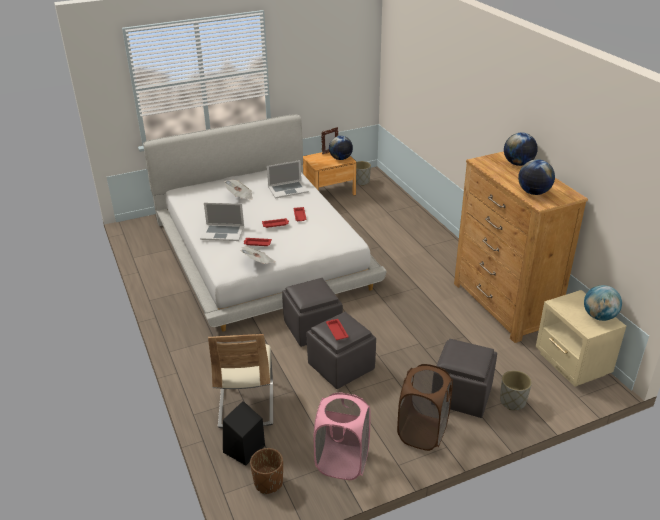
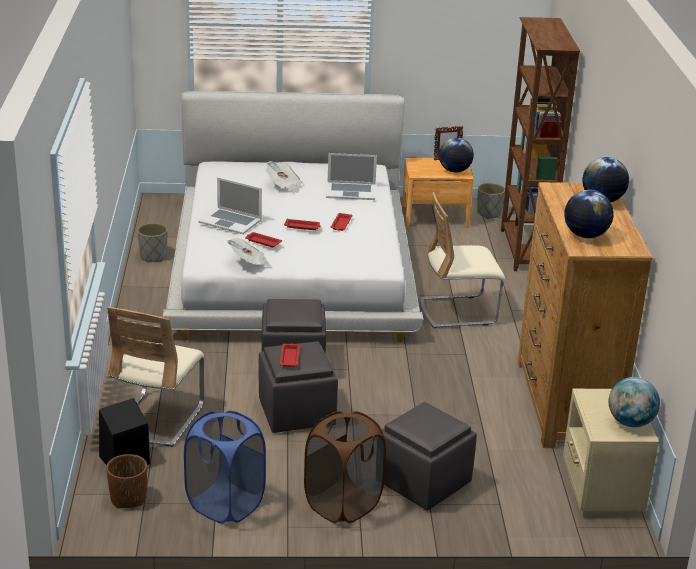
camera: 20 degrees right, 5 degrees down
pink laundry basket [314,392,371,480] -> blue laundry basket [184,411,266,524]
grey planter [500,370,532,410] -> grey planter moved to [137,223,167,261]
none -> beige chair [420,192,505,328]
none -> brown bookcase [501,17,580,271]

